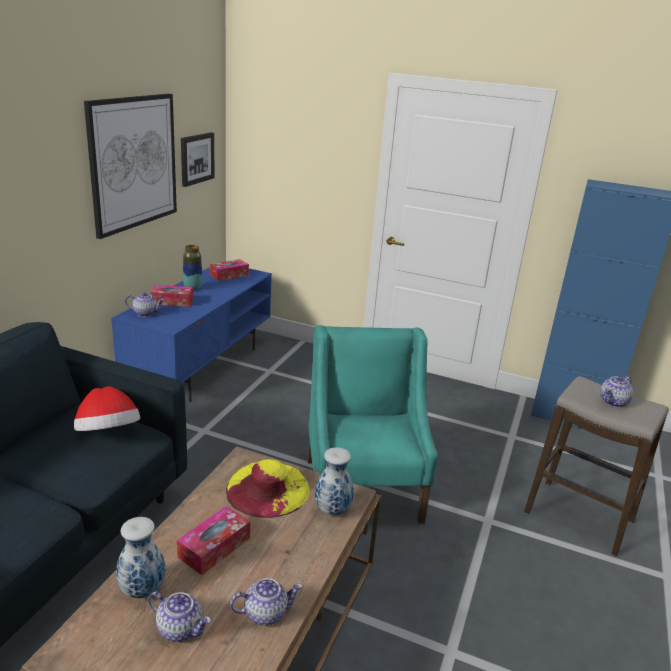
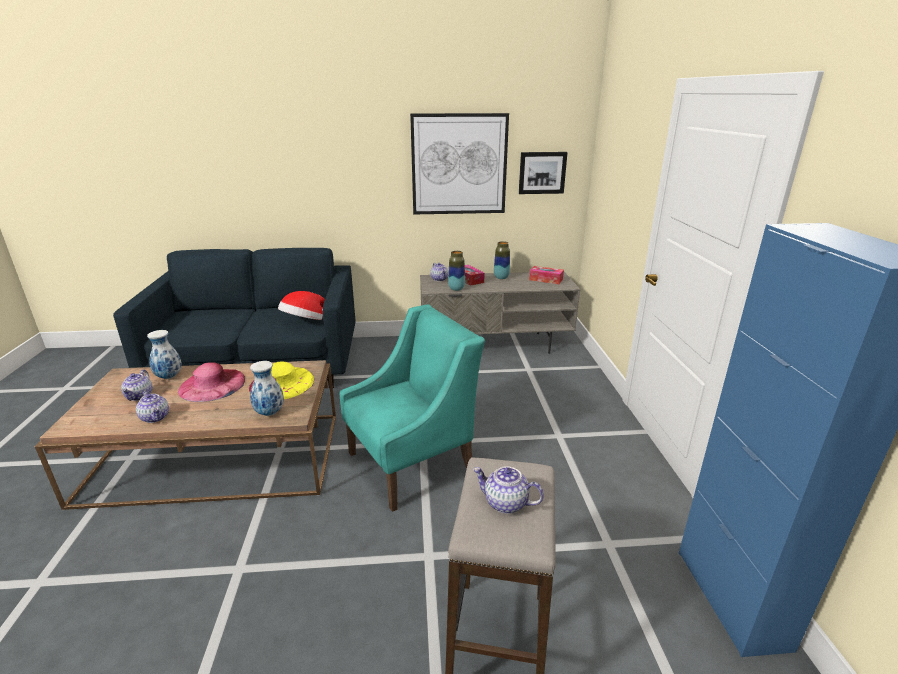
camera: 65 degrees right, 0 degrees up
blue tv stand [111,262,272,402] -> grey tv stand [420,272,580,354]
tissue box [177,506,250,575] -> pink hat [178,362,245,402]
none -> vase [448,251,465,291]

